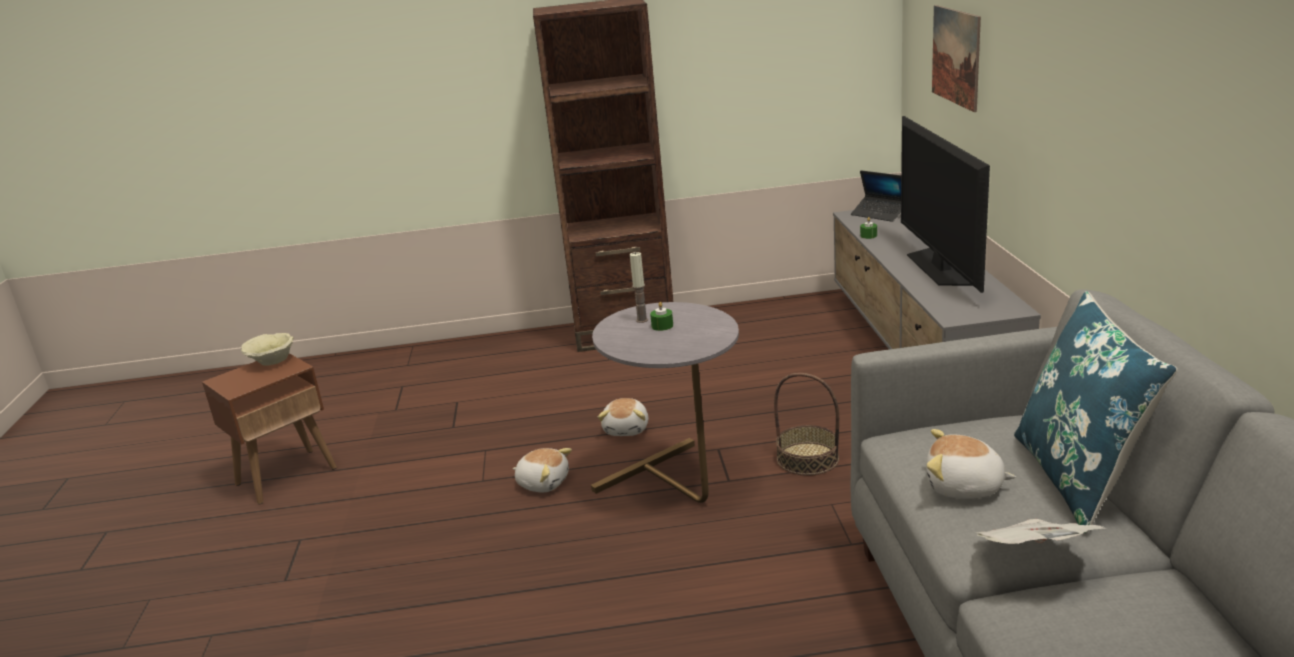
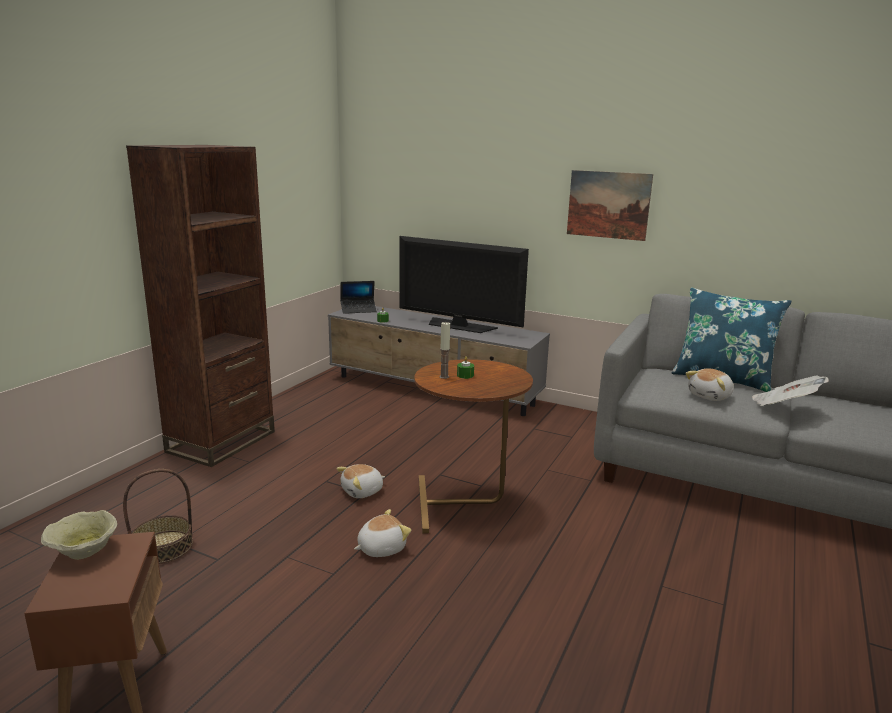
camera: 60 degrees left, 5 degrees down
grey side table [591,302,739,503] -> brown side table [414,359,533,533]
plush toy [598,398,648,436] -> plush toy turned 105 degrees clockwise [336,464,385,498]
basket [774,373,839,476] -> basket moved to [123,469,193,564]
picture [932,5,981,112] -> picture moved to [567,170,653,241]

